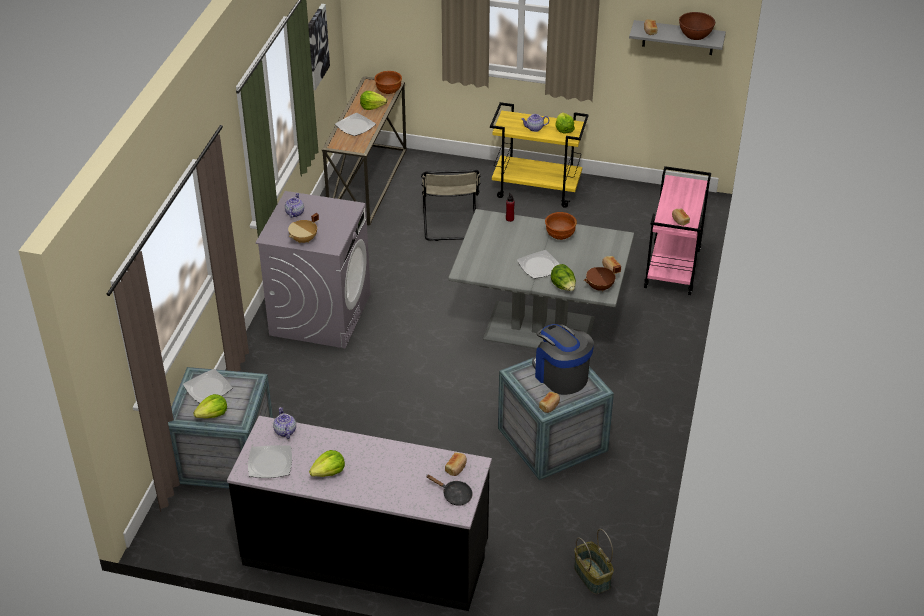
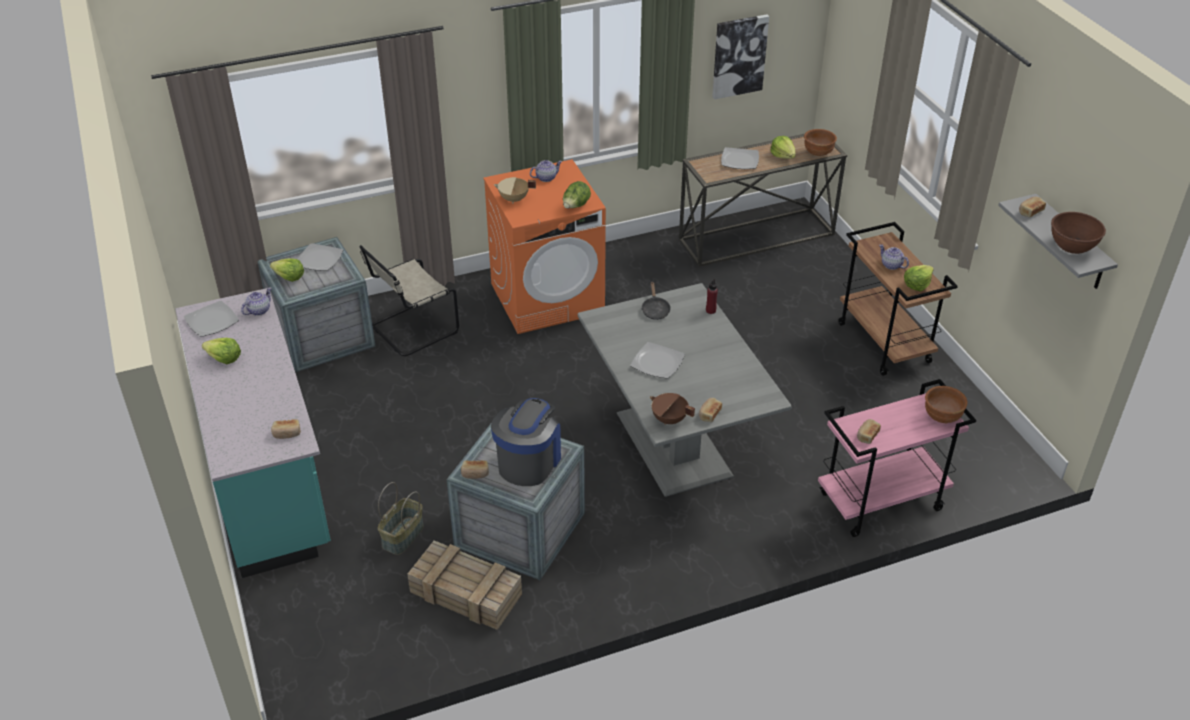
camera: 55 degrees right, 0 degrees up
black counter [227,416,492,611] -> turquoise counter [175,288,331,578]
grey washing machine [255,191,371,348] -> orange washing machine [483,159,606,334]
beige chair [421,170,481,241] -> beige chair moved to [360,245,459,356]
black frying pan [427,475,473,506] -> black frying pan moved to [641,282,671,320]
yellow cart [490,102,589,208] -> brown cart [838,222,958,376]
brown bowl [545,212,577,240] -> brown bowl moved to [925,386,967,423]
lettuce [551,264,576,291] -> lettuce moved to [563,181,591,208]
basket [574,529,614,594] -> basket moved to [378,482,424,555]
none -> crate [407,540,522,630]

